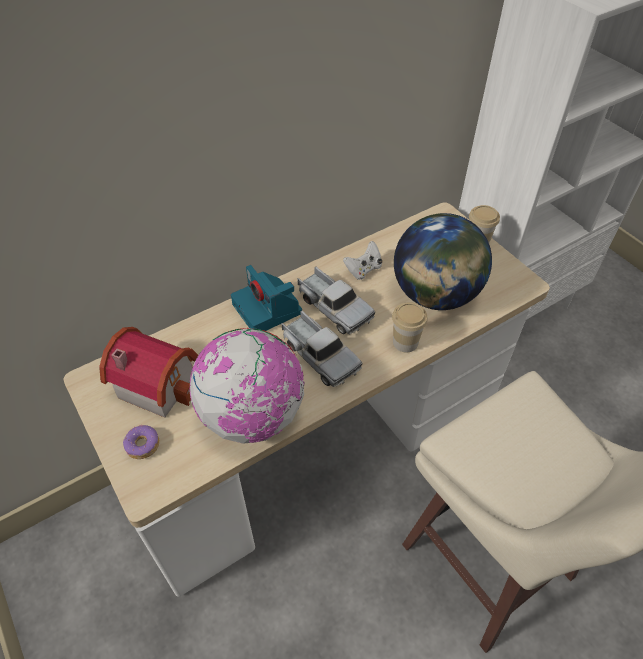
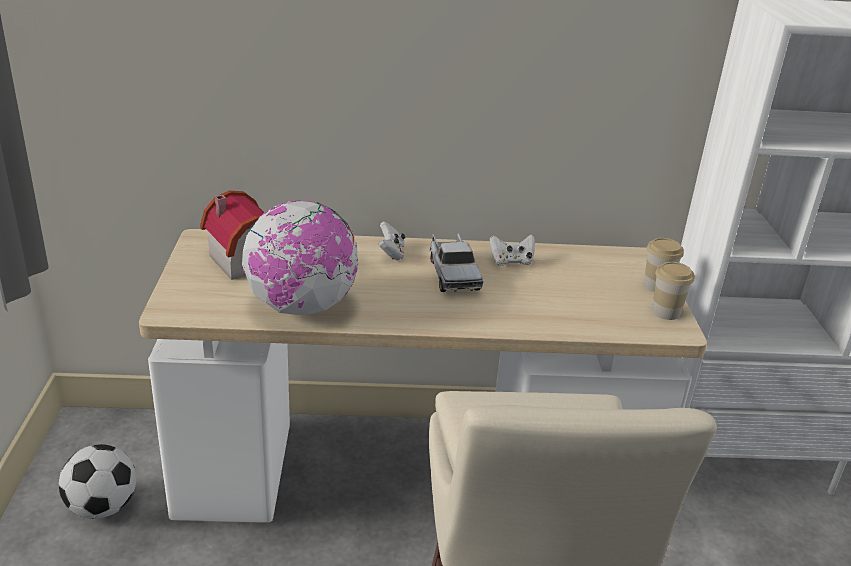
camera: 30 degrees right, 20 degrees down
donut [123,425,159,459] -> none
camera [231,265,302,331] -> white game controller [378,221,405,261]
toy truck [281,310,362,387] -> none
cup [392,302,428,352] -> cup moved to [652,262,694,320]
globe [394,213,492,310] -> none
none -> football [59,444,136,519]

